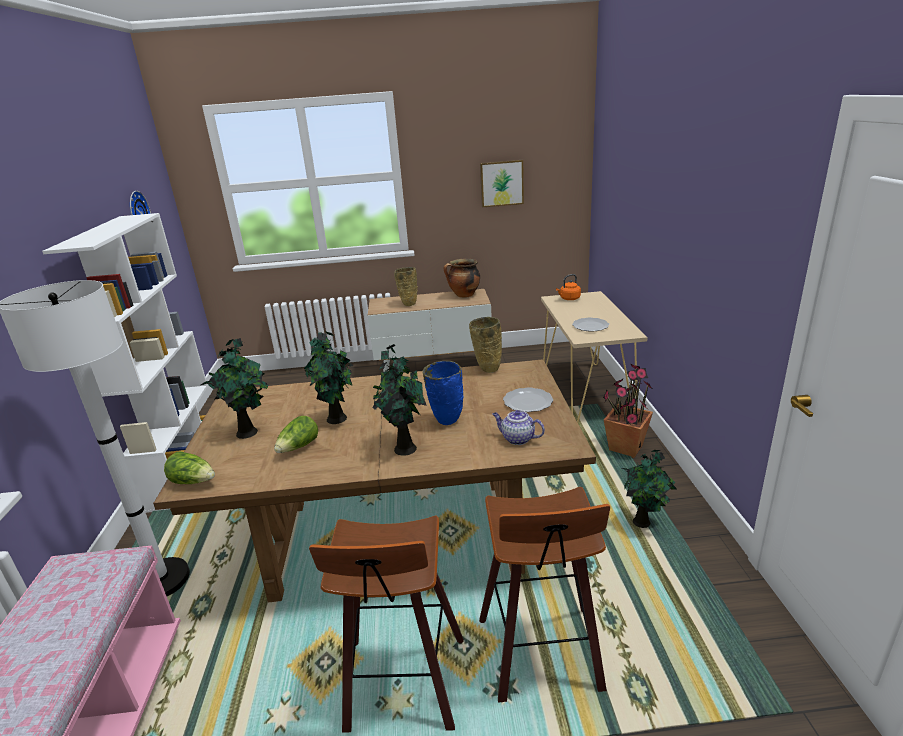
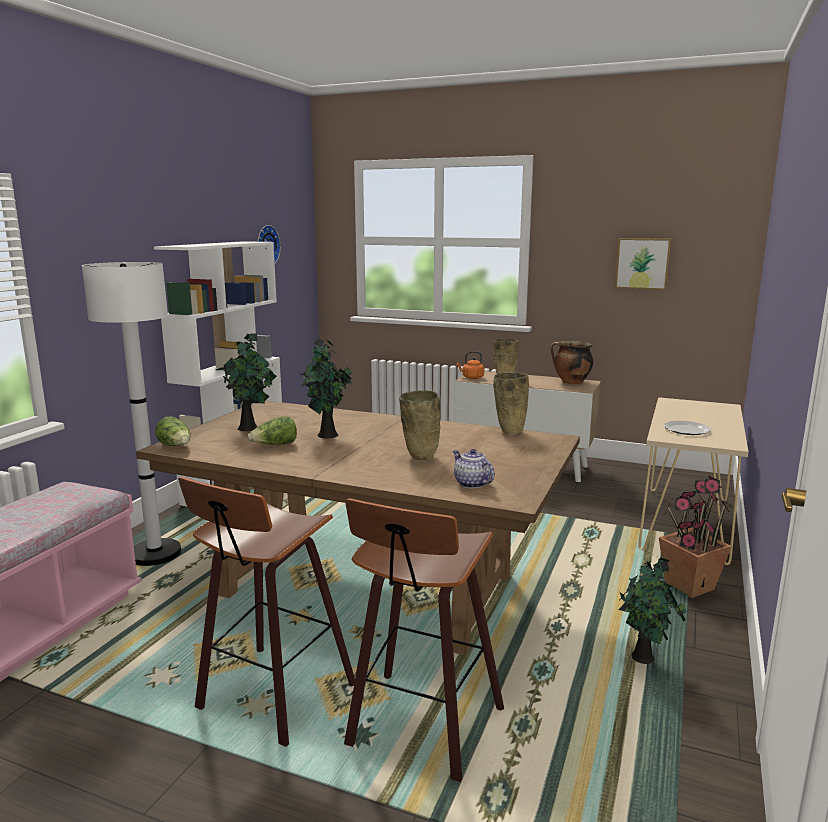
camera: 25 degrees right, 10 degrees down
potted plant [372,344,427,456] -> none
blue vase [422,361,464,425] -> beige vase [399,390,440,460]
plate [503,388,553,412] -> none
orange kettle [556,274,581,300] -> orange kettle moved to [457,351,484,379]

